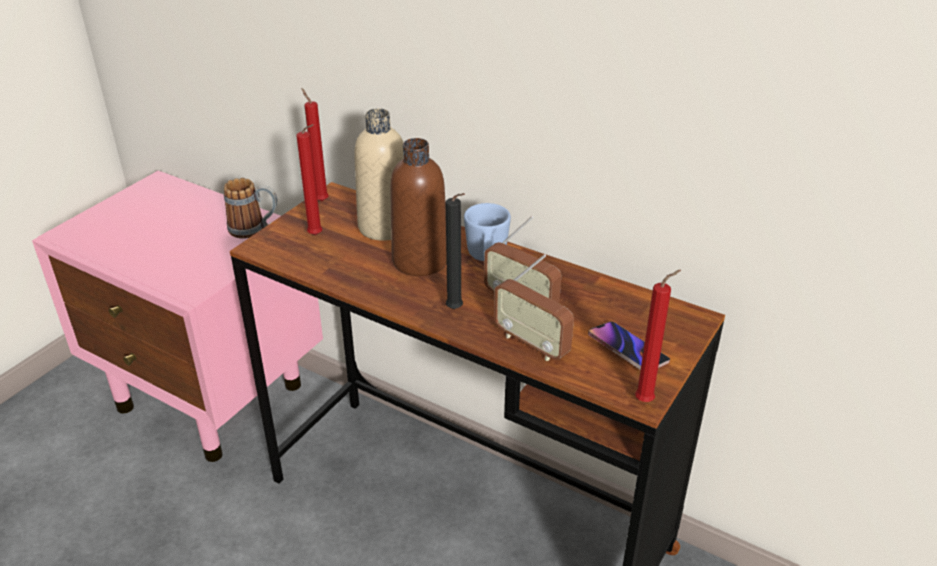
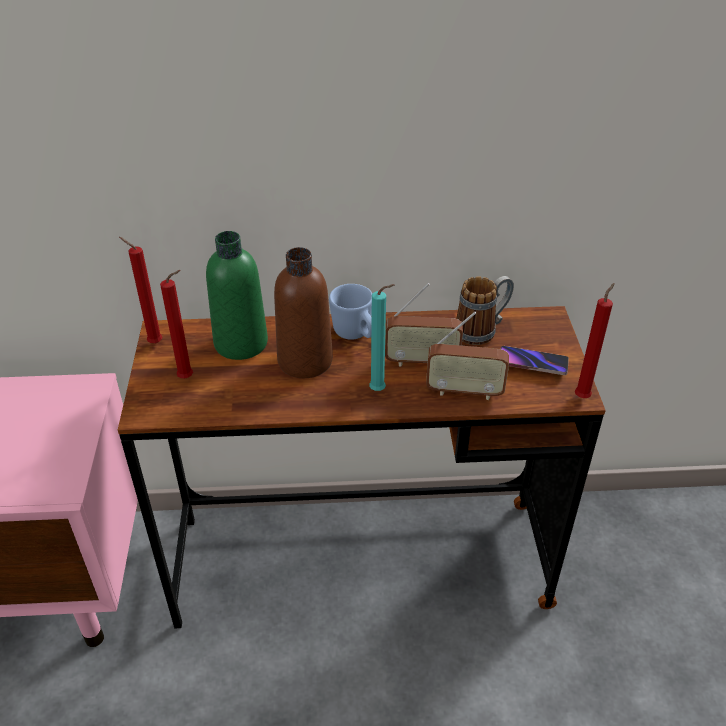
camera: 35 degrees left, 5 degrees up
mug [224,178,277,238] -> mug moved to [456,276,514,345]
beige bottle [354,108,403,240] -> green bottle [206,231,268,360]
black candle [446,193,465,309] -> turquoise candle [369,284,394,391]

